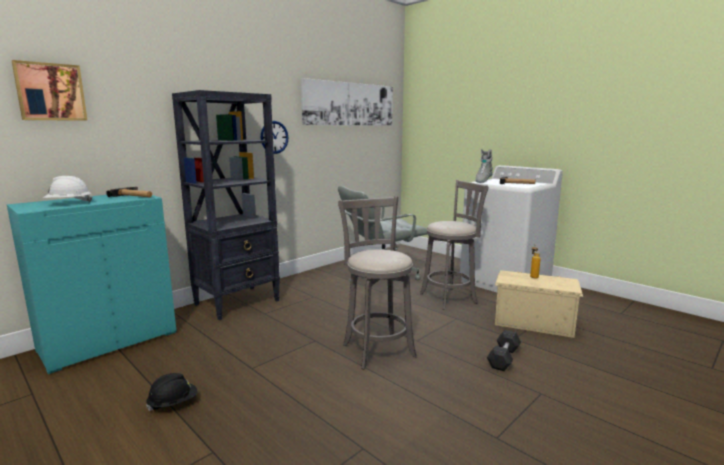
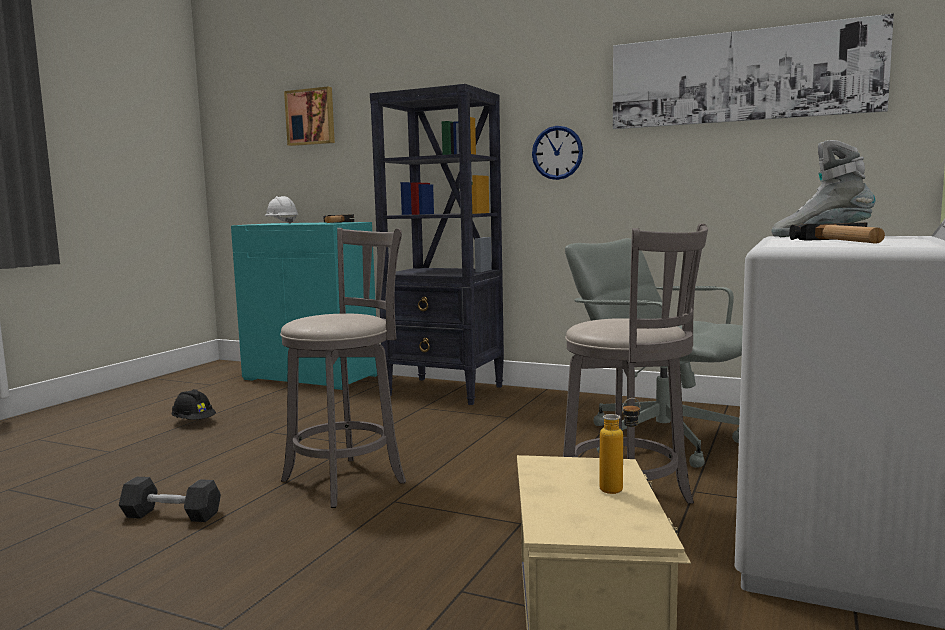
camera: 70 degrees right, 5 degrees down
grey dumbbell [487,330,521,371] -> grey dumbbell moved to [119,477,221,522]

